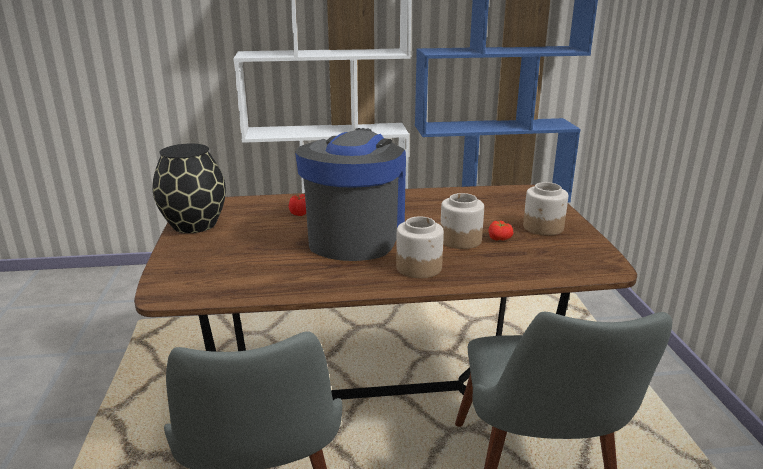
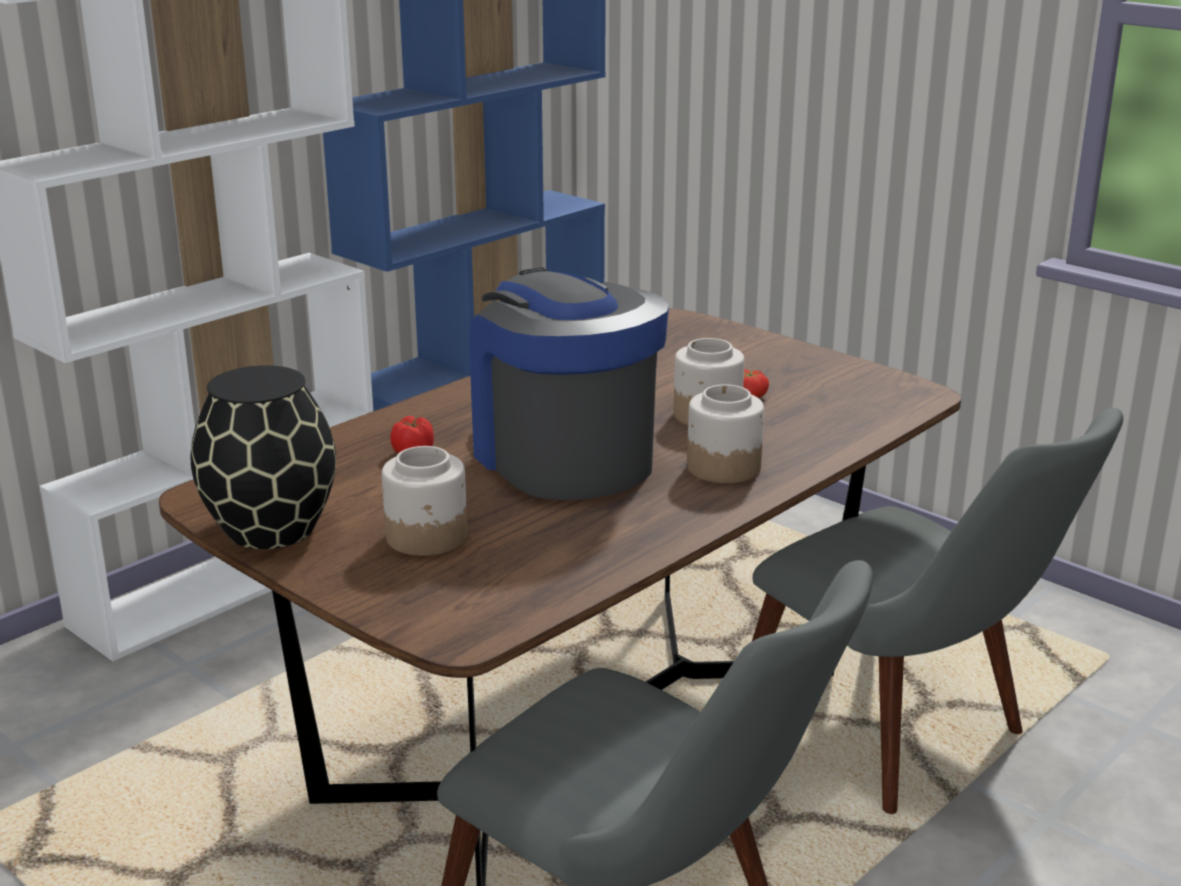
camera: 40 degrees left, 0 degrees up
jar [523,182,568,235] -> jar moved to [382,446,467,556]

